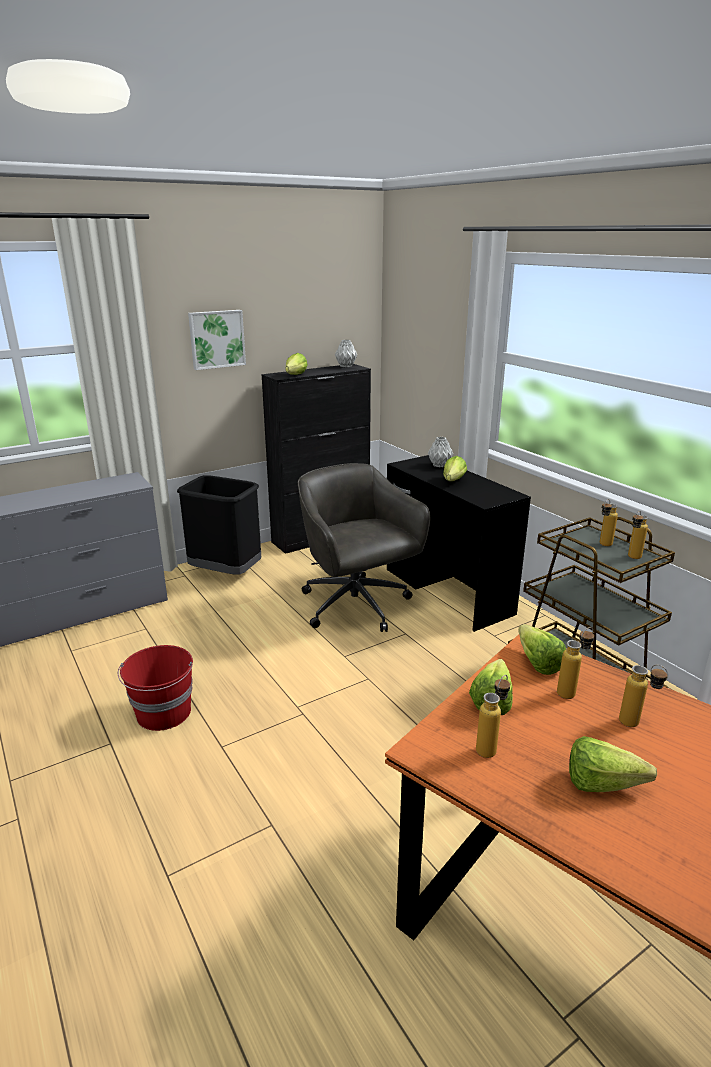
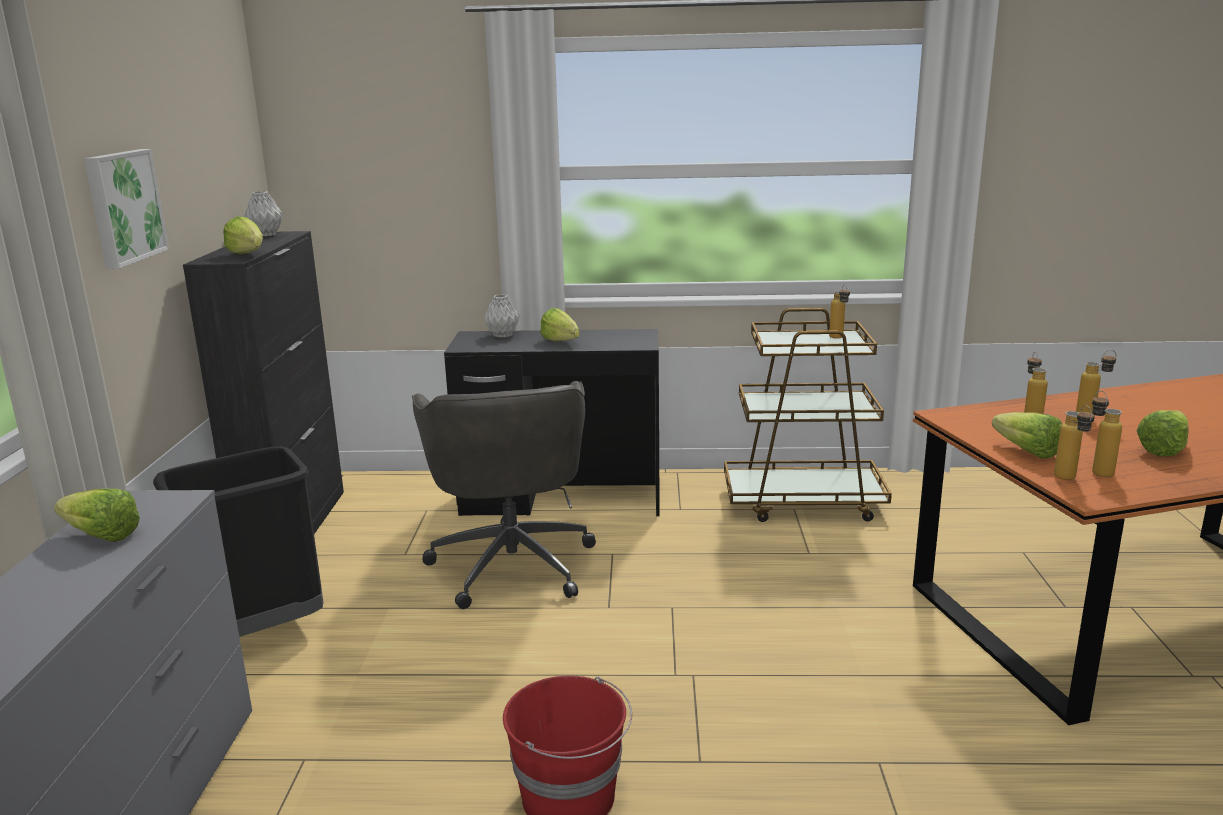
camera: 55 degrees left, 5 degrees down
grey office chair [298,463,431,632] -> grey office chair turned 105 degrees counterclockwise [412,381,596,609]
lettuce [518,624,566,675] -> lettuce moved to [54,489,140,542]
bottle [600,499,618,546] -> bottle moved to [1054,405,1095,480]

